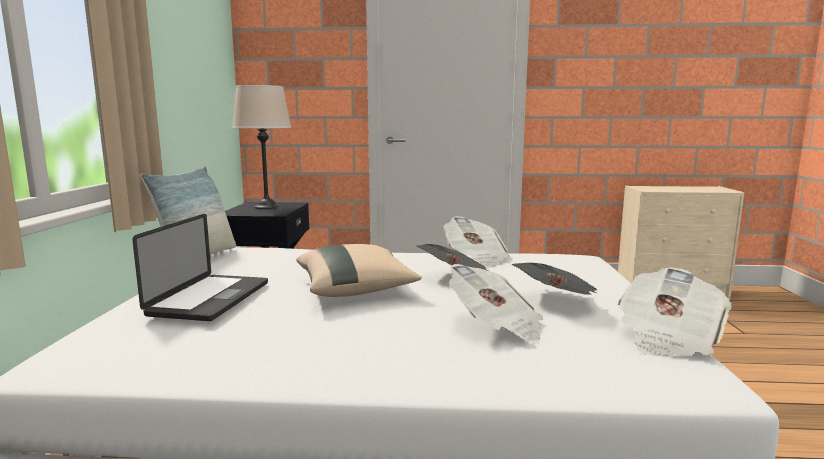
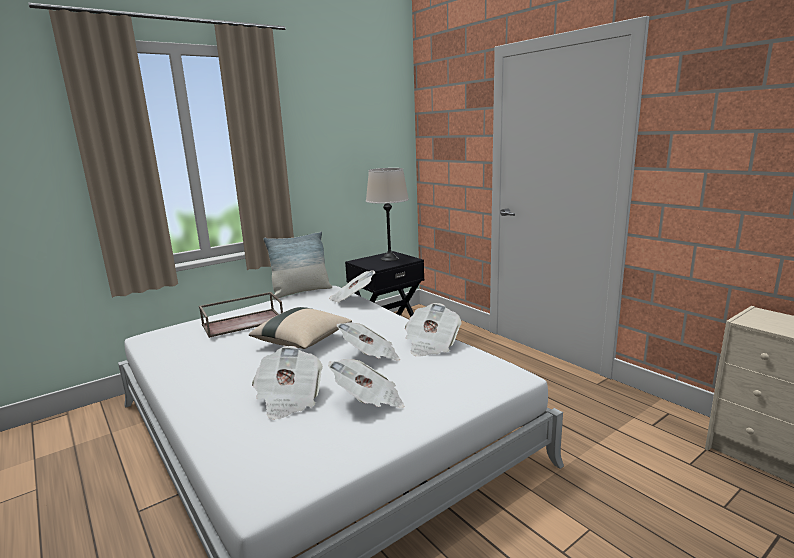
camera: 50 degrees right, 5 degrees up
laptop [132,214,268,321] -> brown tray [199,292,283,338]
newspaper [618,267,732,356] -> newspaper moved to [329,270,375,303]

